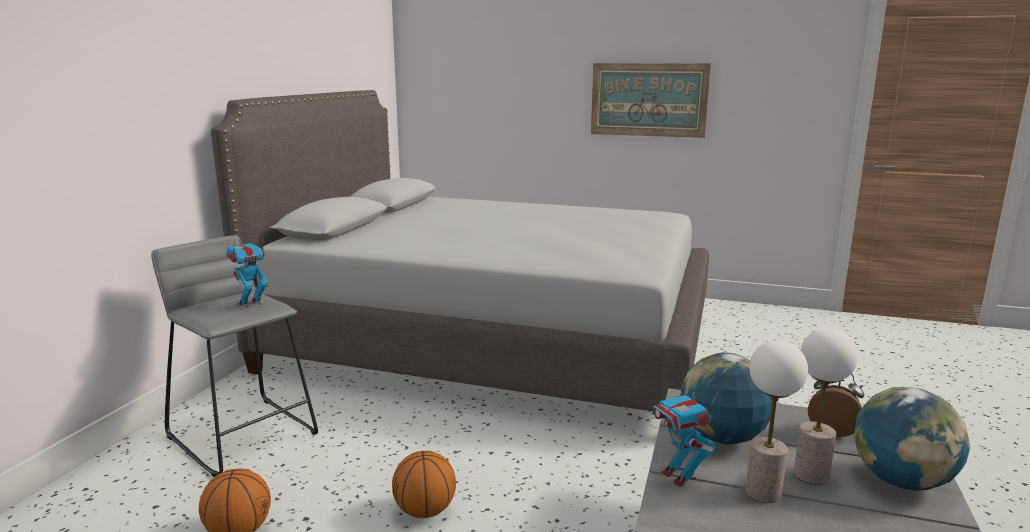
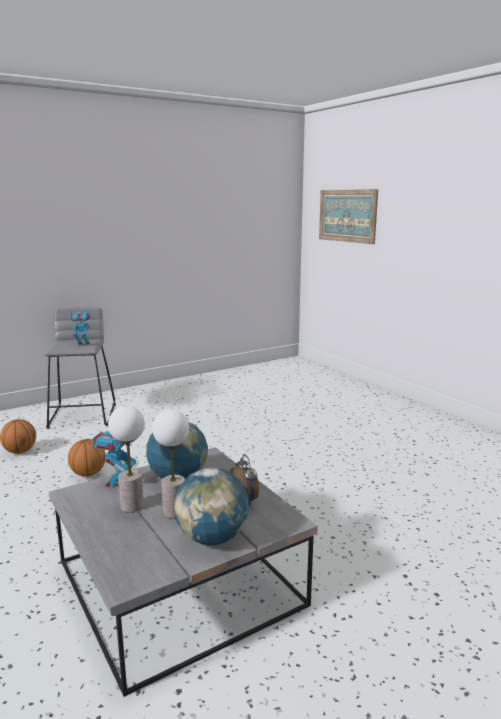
camera: 40 degrees right, 0 degrees up
grey bed [211,90,709,411] -> none
picture [591,63,711,138] -> picture moved to [319,189,378,244]

